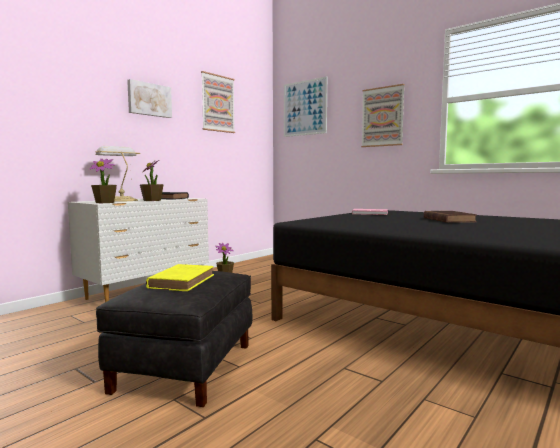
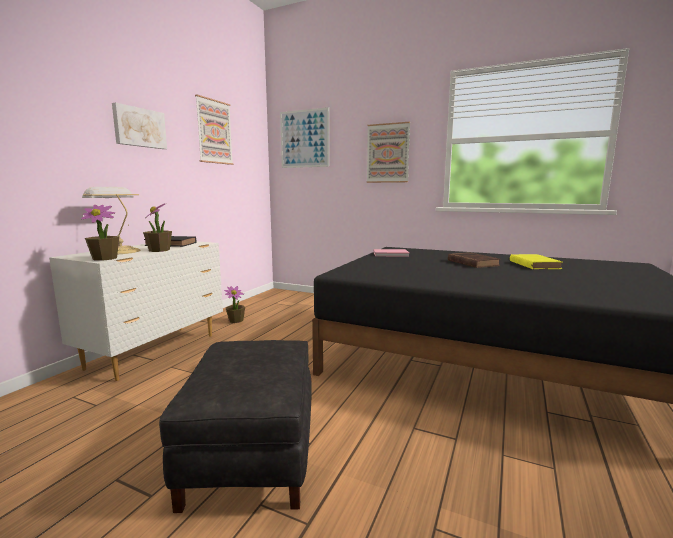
camera: 15 degrees left, 5 degrees up
yellow book [146,264,214,291] -> yellow book moved to [510,254,563,269]

